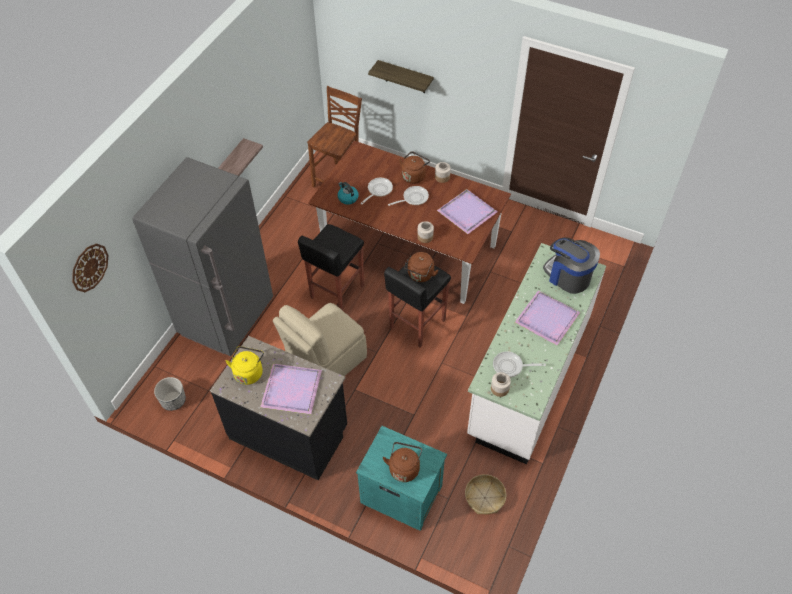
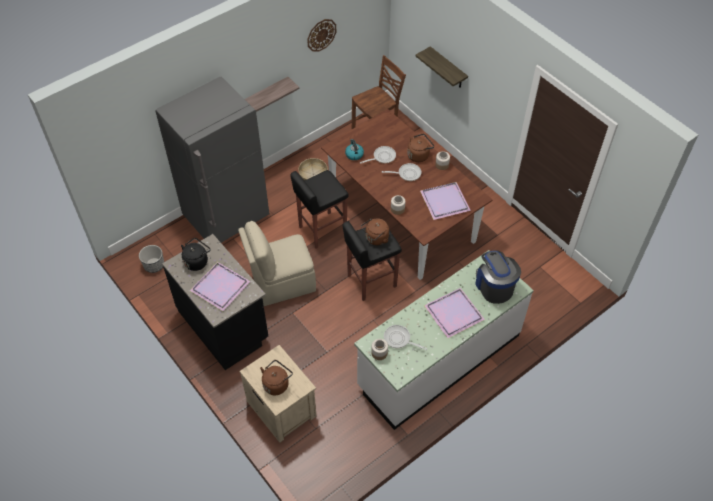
camera: 25 degrees right, 0 degrees up
wall clock [72,243,108,292] -> wall clock moved to [307,19,336,52]
yellow kettle [226,346,264,385] -> black kettle [181,238,211,271]
turquoise nightstand [356,426,447,531] -> beige nightstand [239,345,317,443]
basket [465,474,507,514] -> basket moved to [298,158,328,180]

